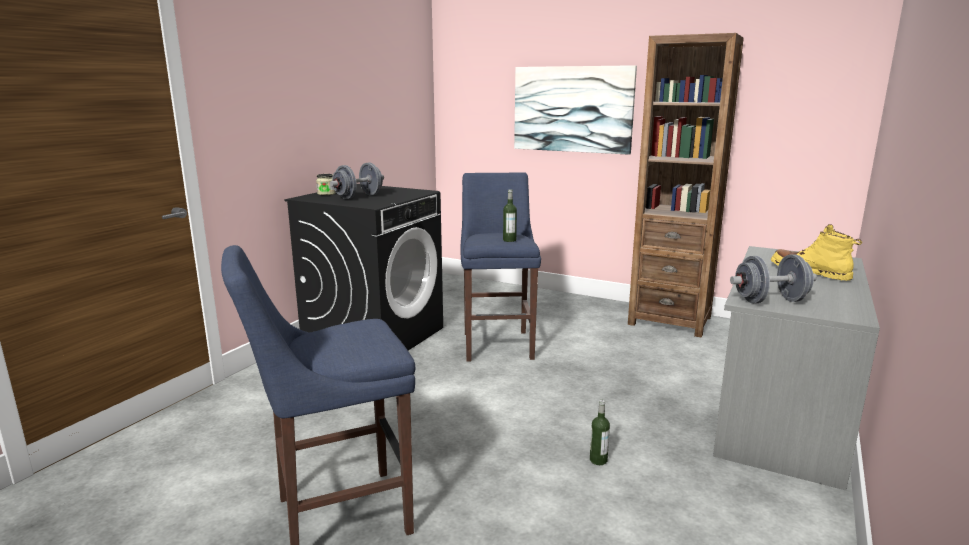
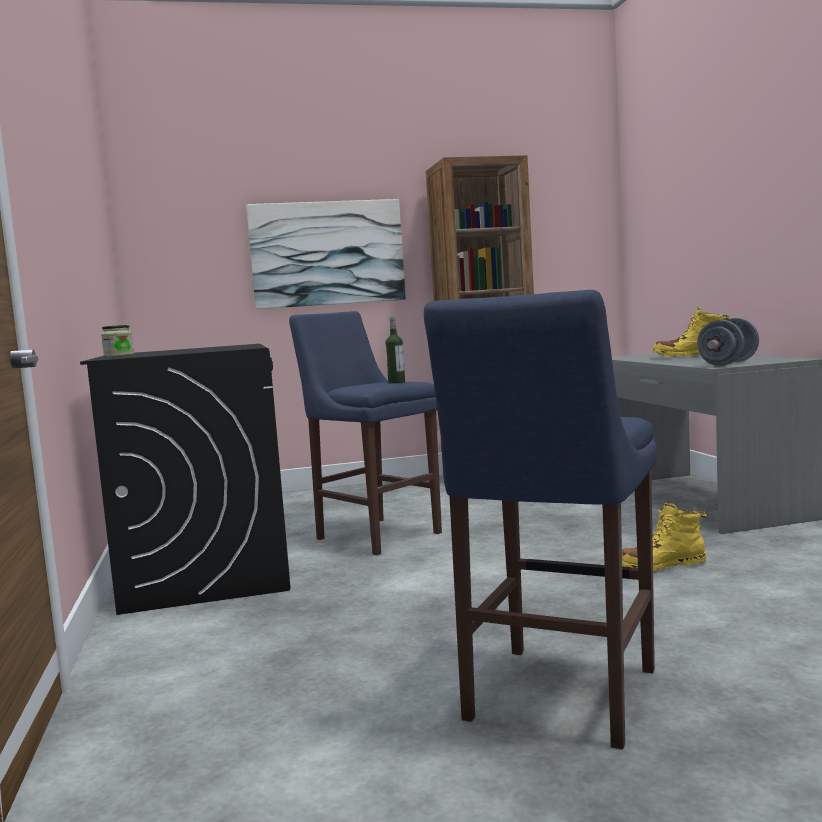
camera: 40 degrees left, 10 degrees down
grey dumbbell [330,163,384,199] -> none
bottle [590,400,610,465] -> yellow boot [622,502,707,571]

